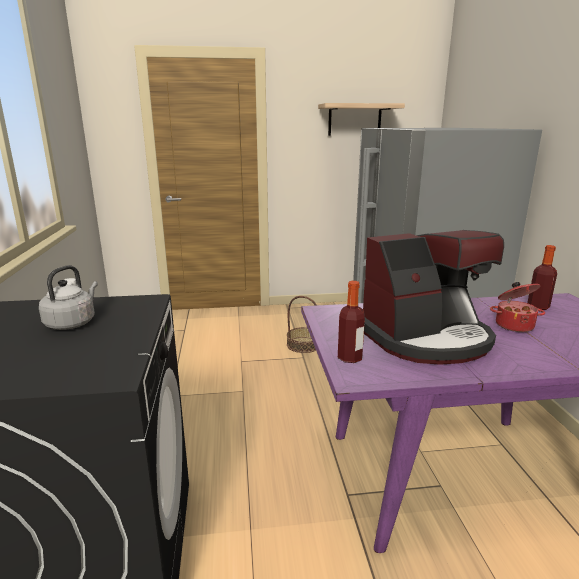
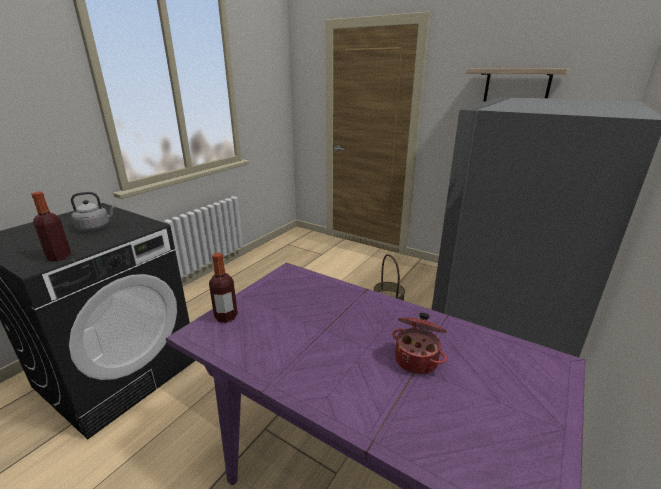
camera: 40 degrees right, 5 degrees up
coffee machine [363,230,504,365] -> none
bottle [527,245,557,310] -> bottle moved to [32,192,72,261]

